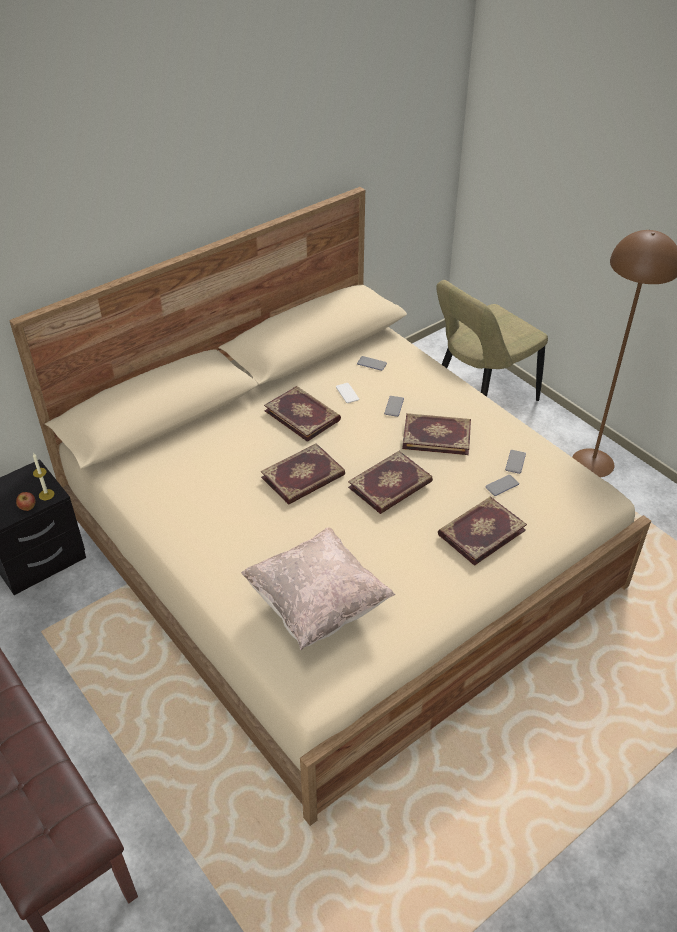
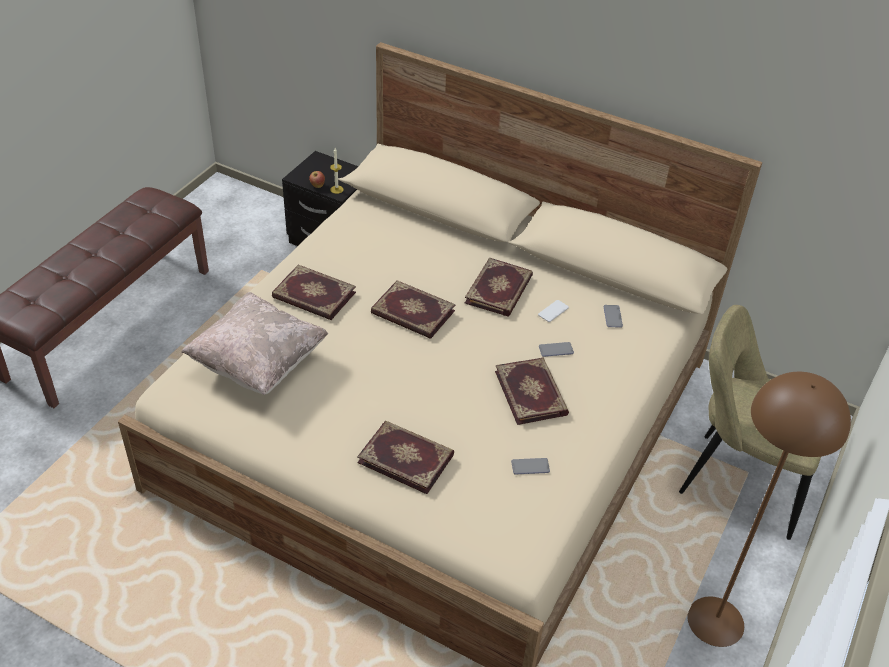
camera: 65 degrees right, 0 degrees up
book [348,451,433,514] -> book moved to [272,265,356,320]
phone [485,475,519,496] -> none

